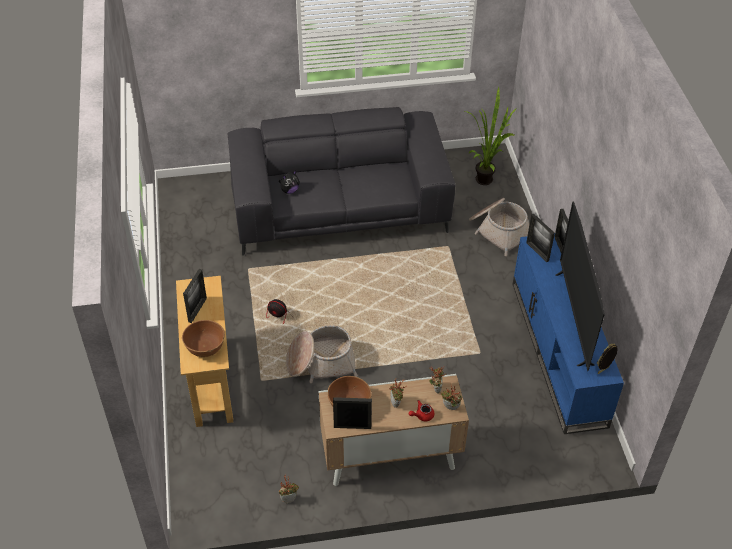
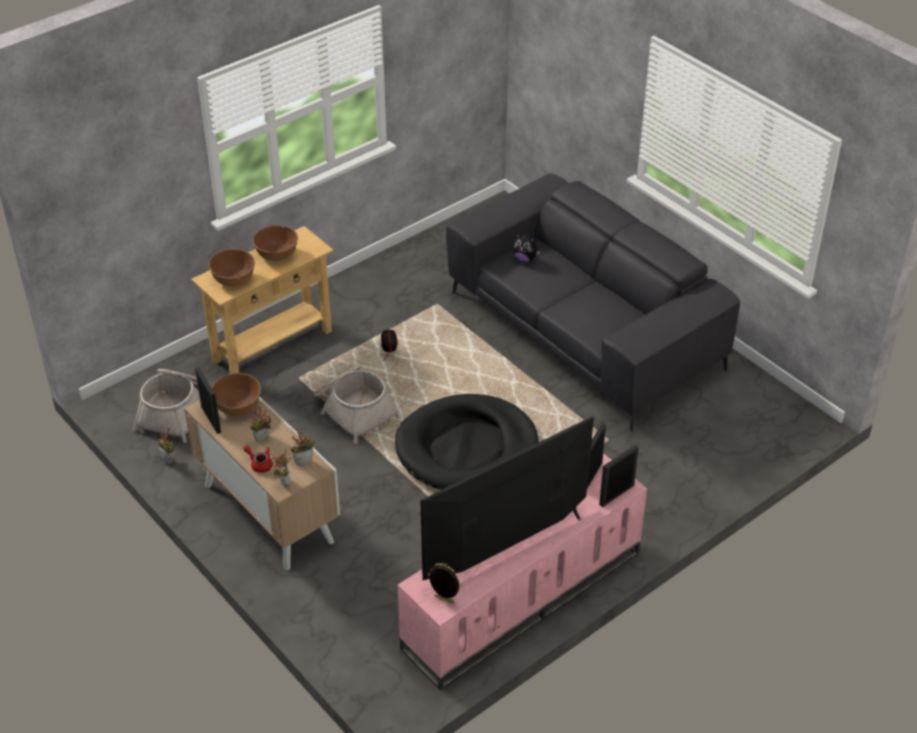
camera: 60 degrees right, 5 degrees down
picture frame [183,269,207,323] -> brown bowl [252,225,298,261]
potted plant [465,87,517,185] -> none
basket [469,198,530,256] -> basket moved to [133,369,211,443]
blue tv stand [512,235,624,434] -> pink tv stand [397,454,647,690]
none -> black dog bed [395,394,539,490]

